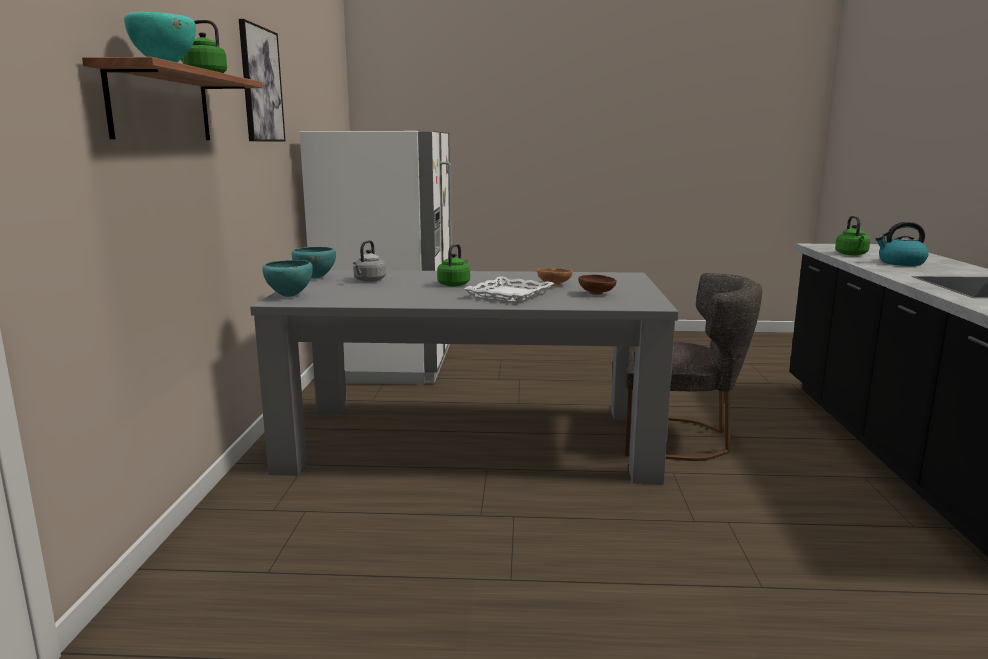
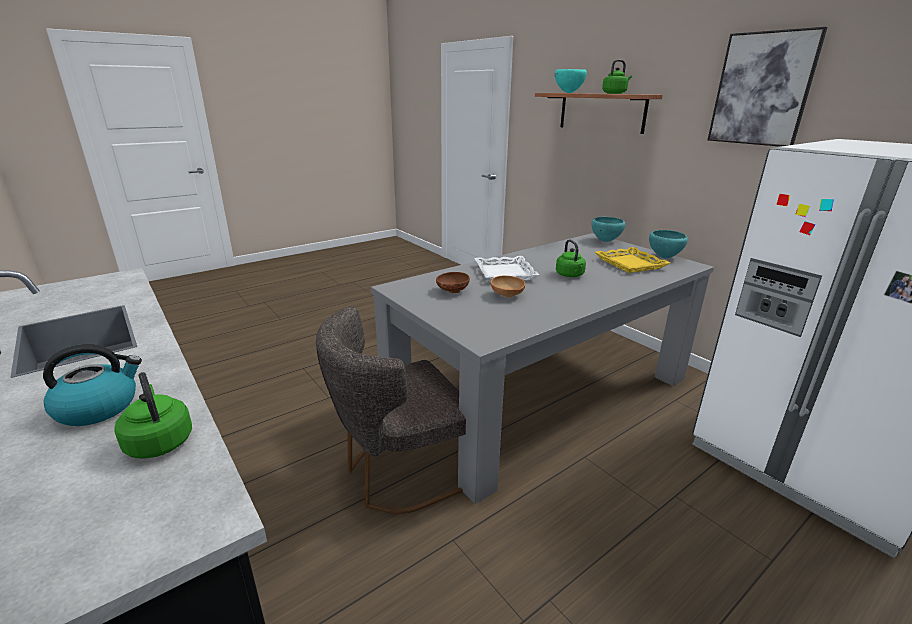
camera: 140 degrees right, 10 degrees up
grey kettle [353,240,386,282] -> yellow tray [595,247,670,273]

